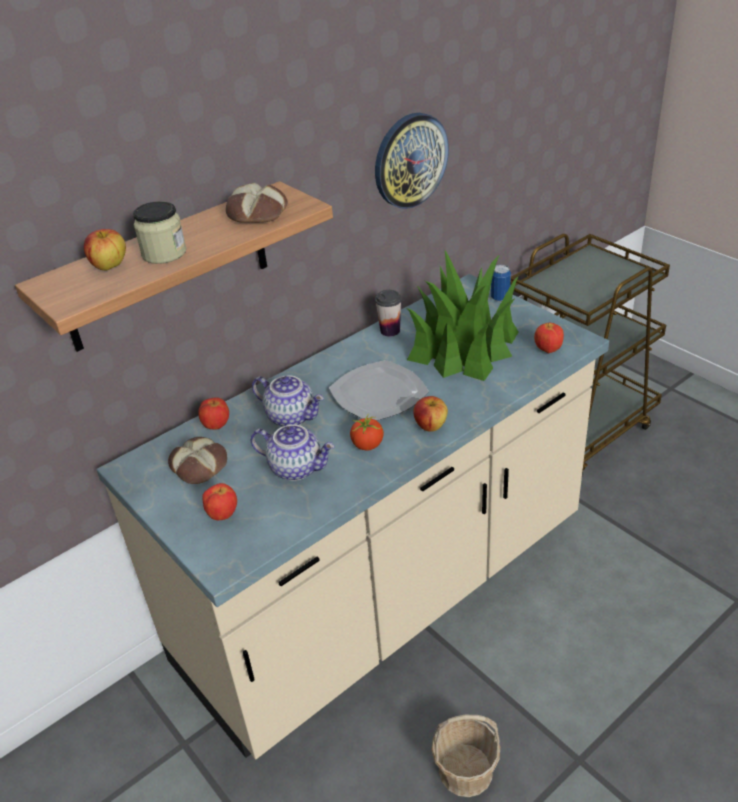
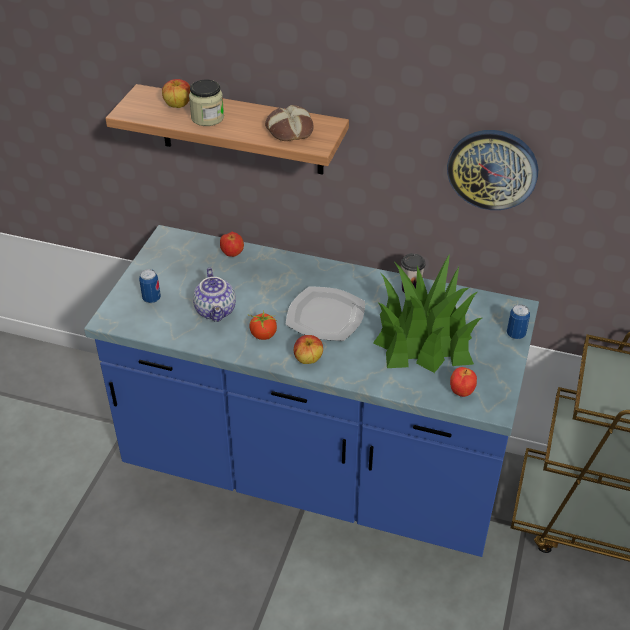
camera: 55 degrees right, 5 degrees up
beige counter [96,274,609,759] -> blue counter [84,225,539,557]
bread [168,437,227,484] -> none
apple [202,483,237,520] -> can [139,269,161,303]
teapot [252,375,324,427] -> none
basket [431,715,500,797] -> none

